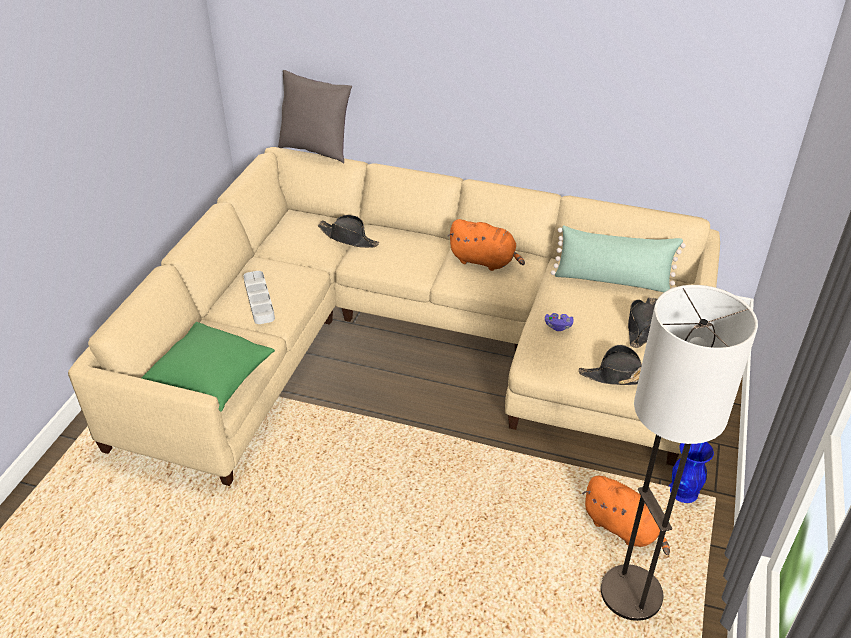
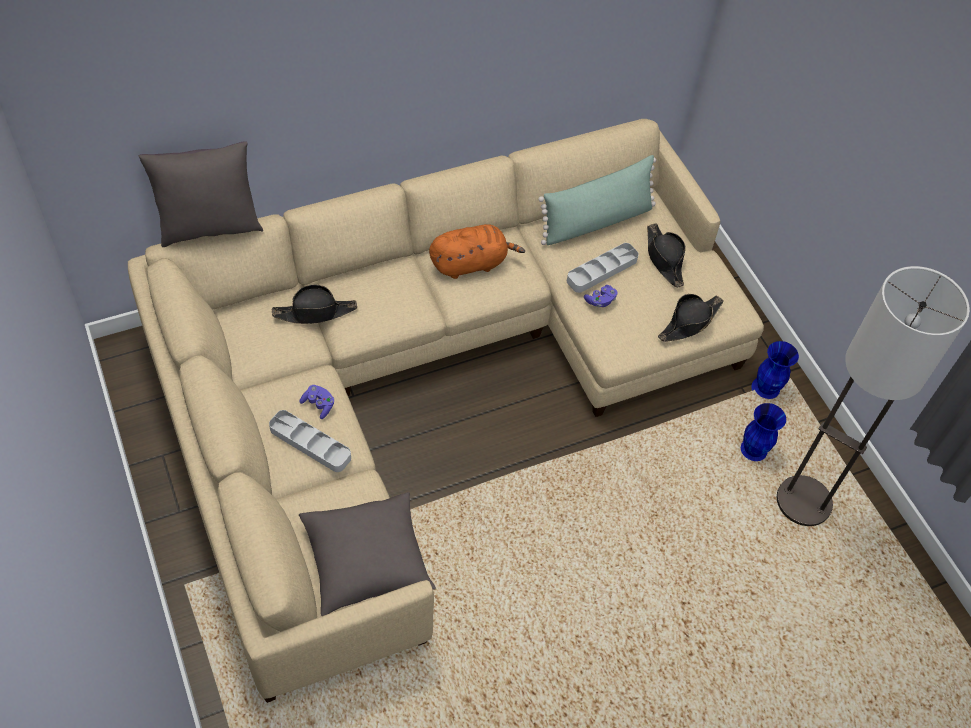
camera: 45 degrees left, 15 degrees up
green pillow [141,322,275,412] -> grey pillow [299,492,436,616]
orange plush toy [582,476,670,555] -> blue vase [741,403,786,461]
none -> purple game controller [299,385,334,419]
none -> grey tray [567,243,639,293]

